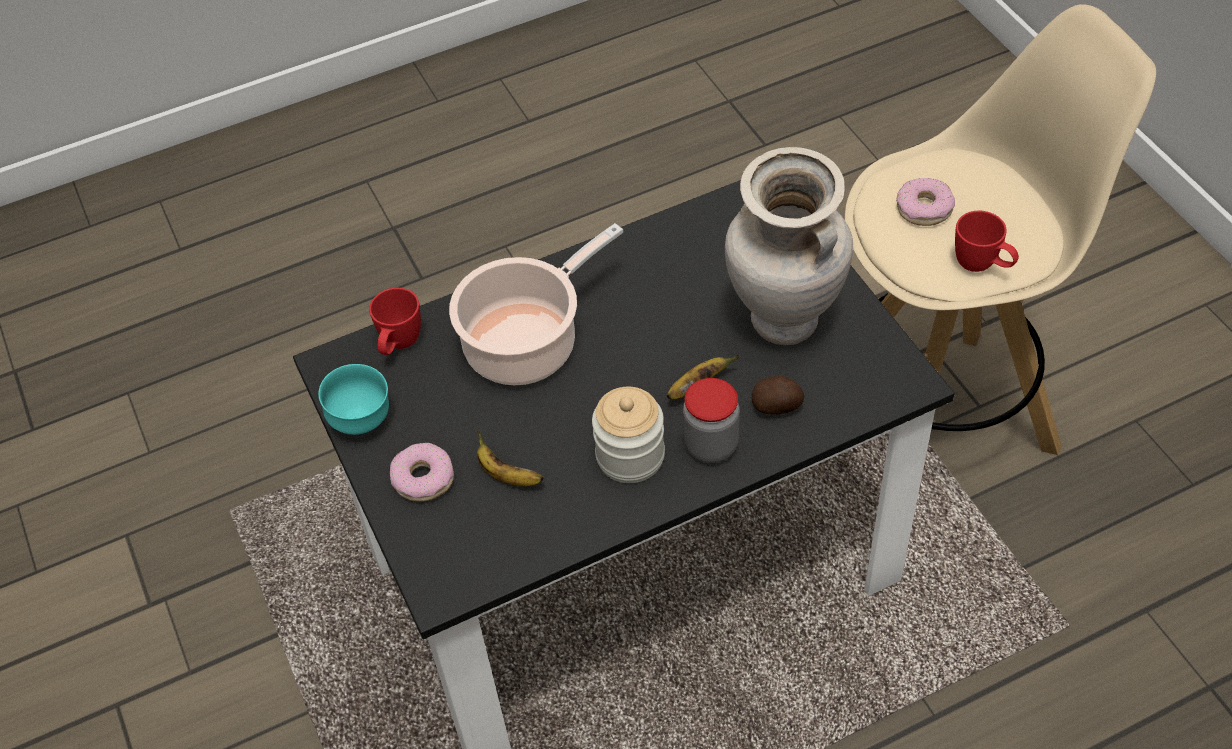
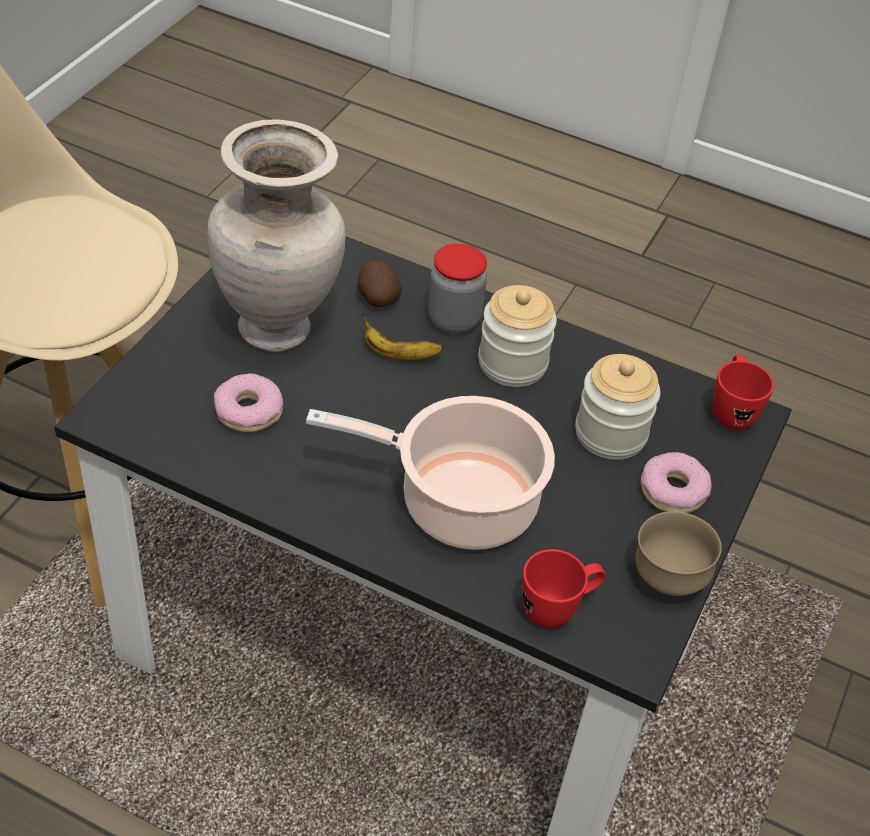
camera: 135 degrees left, 5 degrees down
turquoise bowl [318,364,389,435] -> brown bowl [635,511,722,596]
banana [477,430,543,487] -> jar [575,354,660,460]
donut [896,178,955,226] -> donut moved to [214,373,283,432]
red mug [955,211,1019,272] -> red mug moved to [713,355,774,430]

